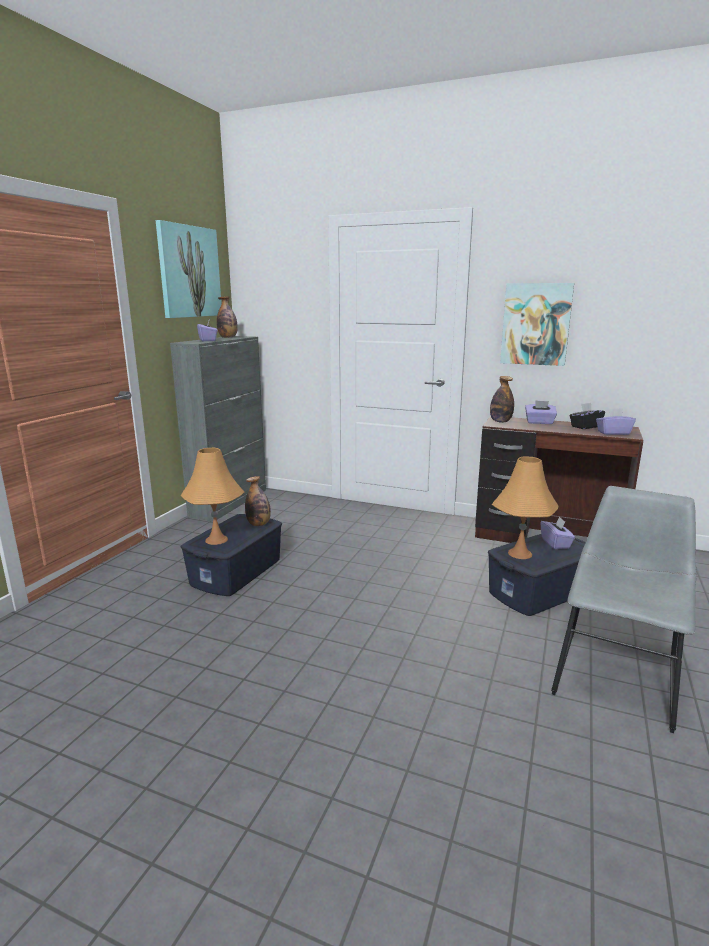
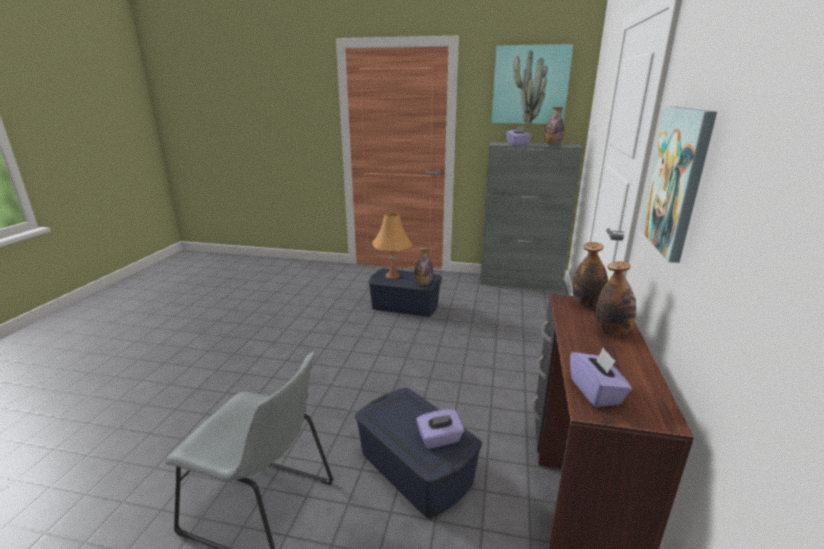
camera: 80 degrees right, 5 degrees up
orange table lamp [492,457,559,559] -> none
purple tissue box [525,400,557,424] -> bottle [596,262,636,335]
black tissue box [569,403,605,429] -> none

